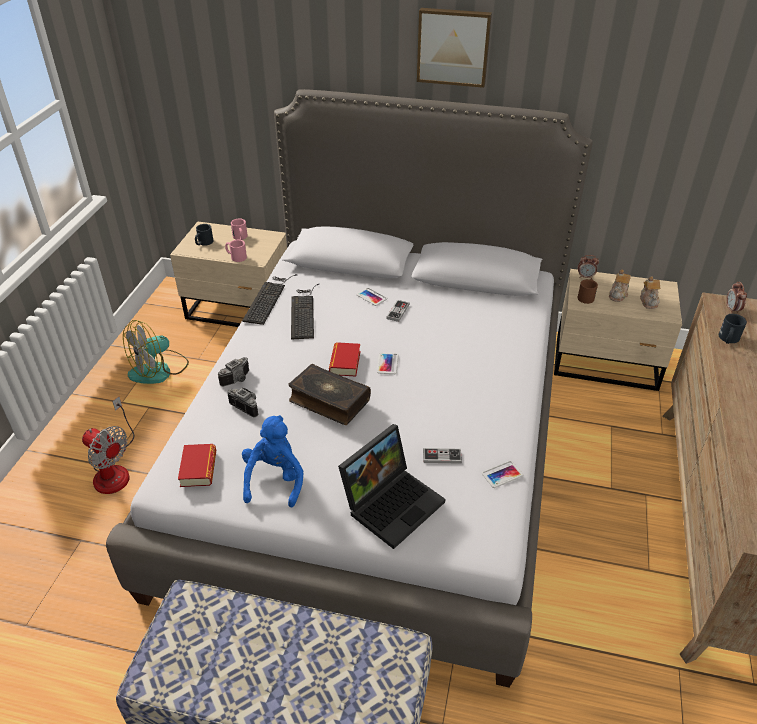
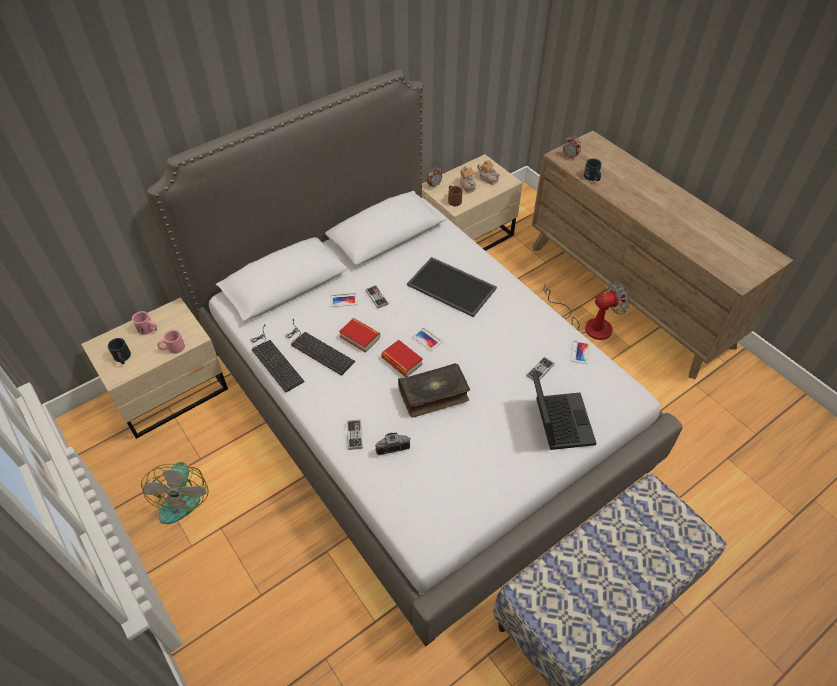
camera: 50 degrees left, 10 degrees up
fan [82,397,134,494] -> fan moved to [543,281,629,340]
book [178,444,216,487] -> book moved to [339,318,380,353]
camera [218,357,249,386] -> game controller [347,420,363,450]
blue plush toy [242,415,303,508] -> none
picture [417,8,492,88] -> none
none -> tray [407,257,497,317]

